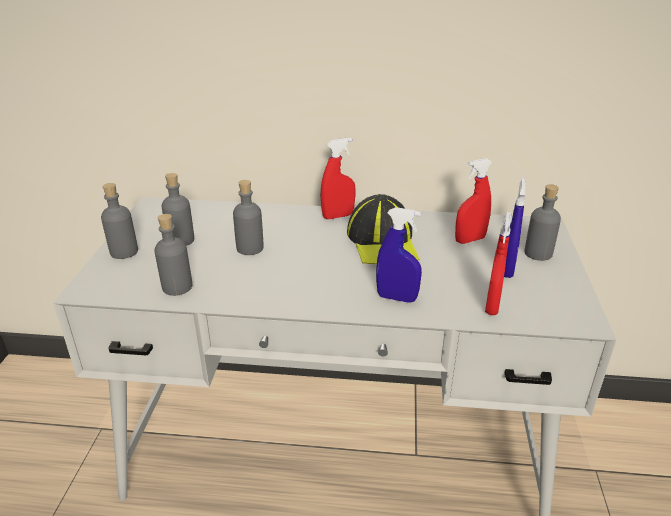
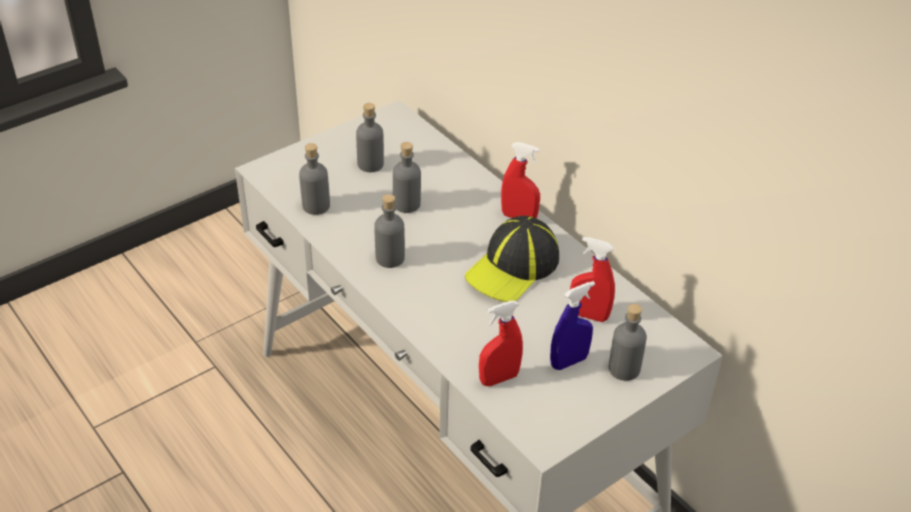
camera: 45 degrees right, 10 degrees up
grey bottle [101,183,138,259] -> grey bottle moved to [374,194,405,268]
blue spray bottle [376,207,422,303] -> none

